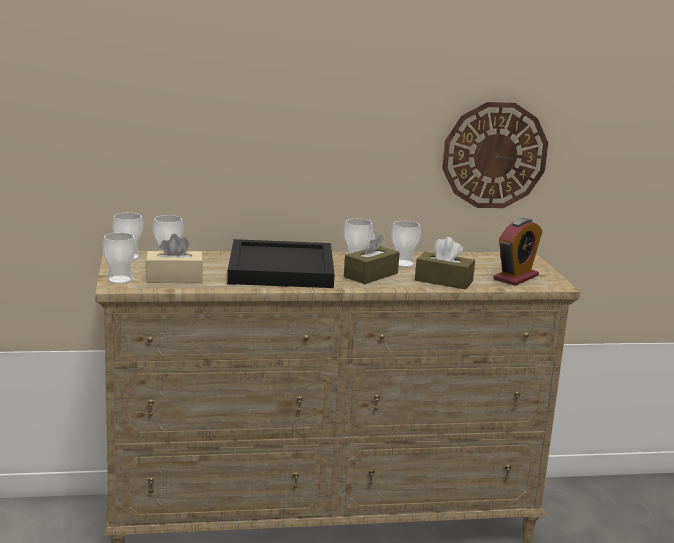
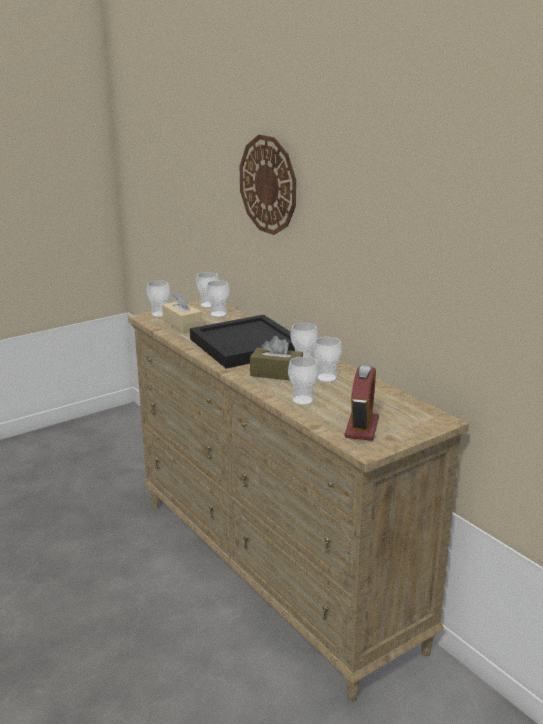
camera: 65 degrees right, 5 degrees up
brown tissue box [415,237,475,289] -> cup [288,357,319,406]
wall clock [442,102,548,208] -> wall clock moved to [240,135,296,235]
alarm clock [493,218,542,286] -> alarm clock turned 90 degrees counterclockwise [344,364,379,441]

